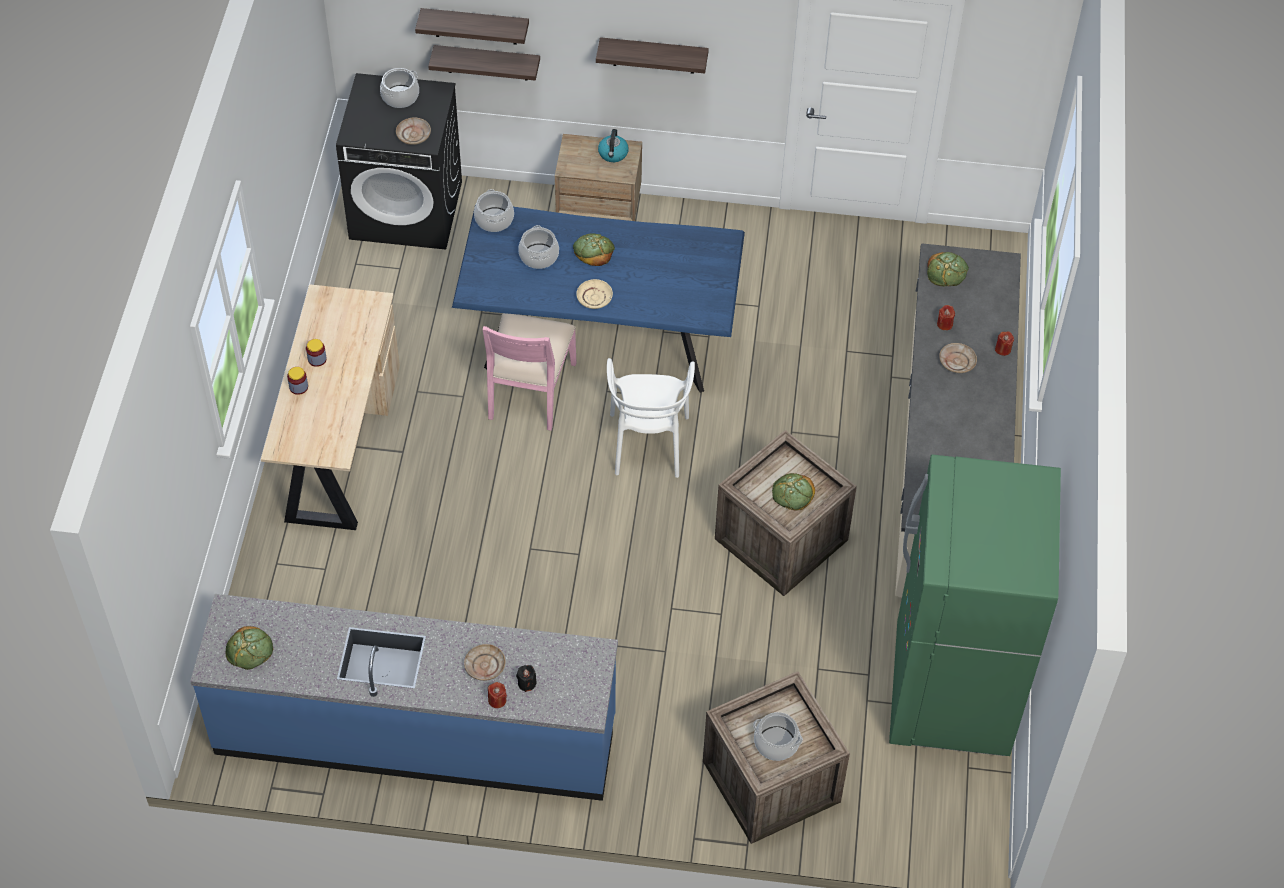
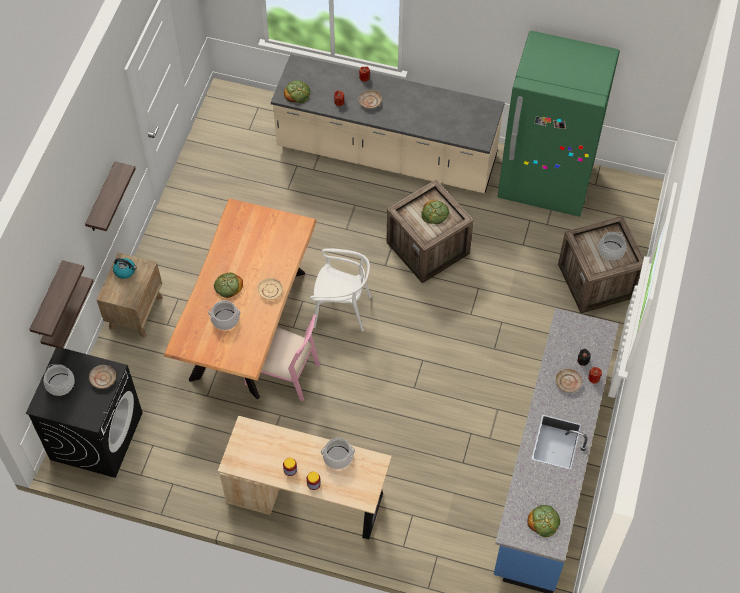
camera: 80 degrees left, 5 degrees up
blue dining table [452,204,745,393] -> brown dining table [164,199,317,400]
cooking pot [474,189,514,232] -> cooking pot moved to [321,438,355,469]

